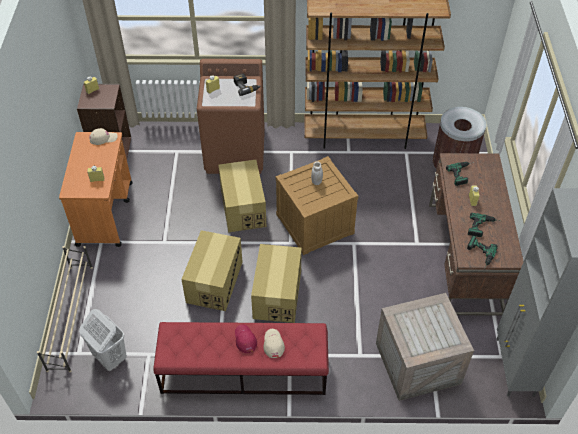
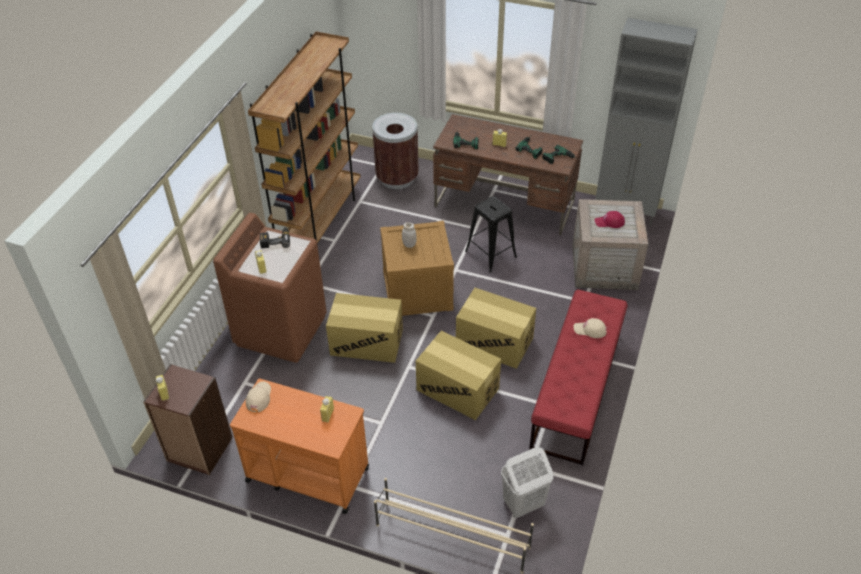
camera: 70 degrees left, 5 degrees down
red cap [235,324,257,353] -> red cap moved to [595,211,625,228]
none -> black stool [465,196,517,273]

